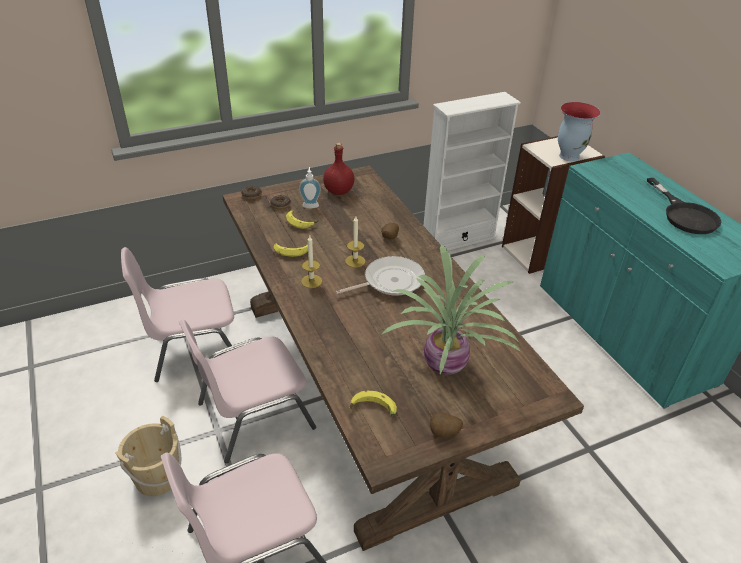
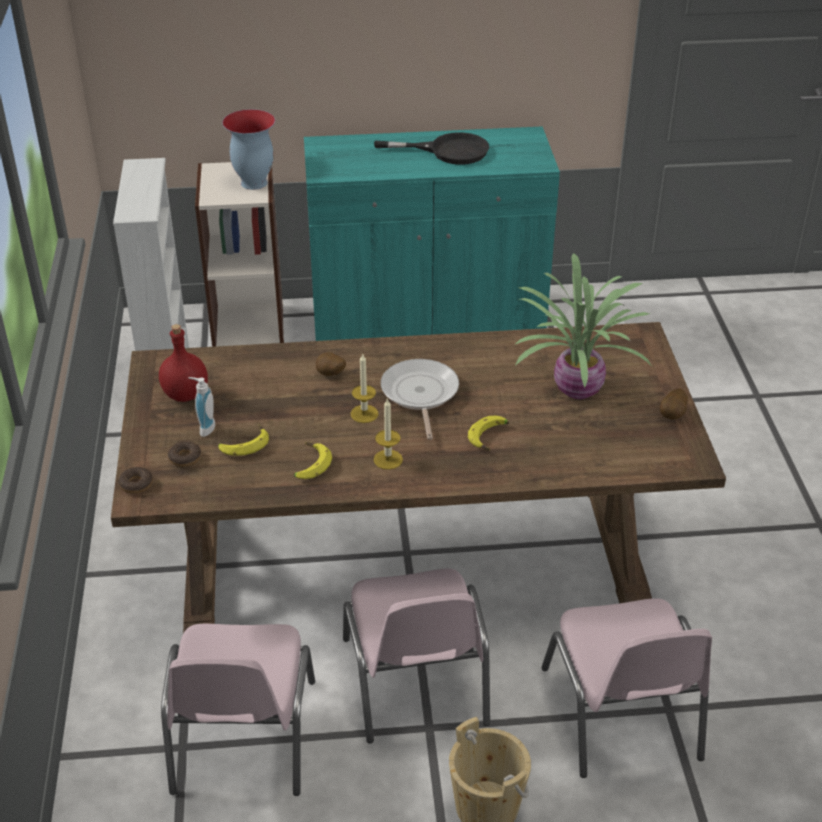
camera: 70 degrees left, 0 degrees up
banana [349,390,397,416] -> banana moved to [468,416,509,451]

